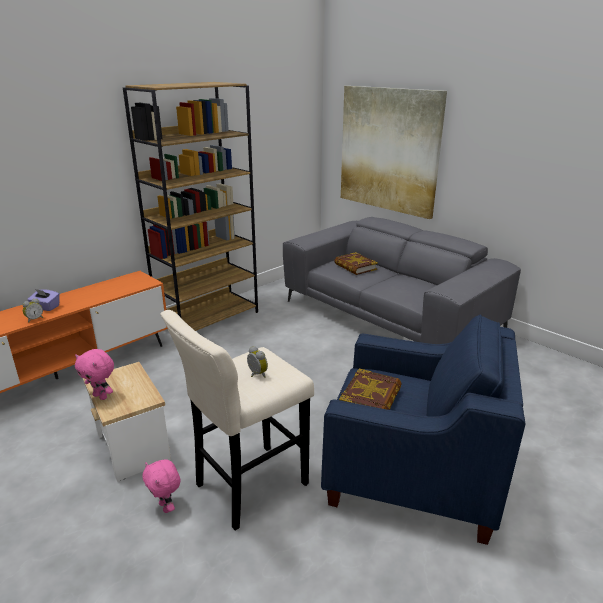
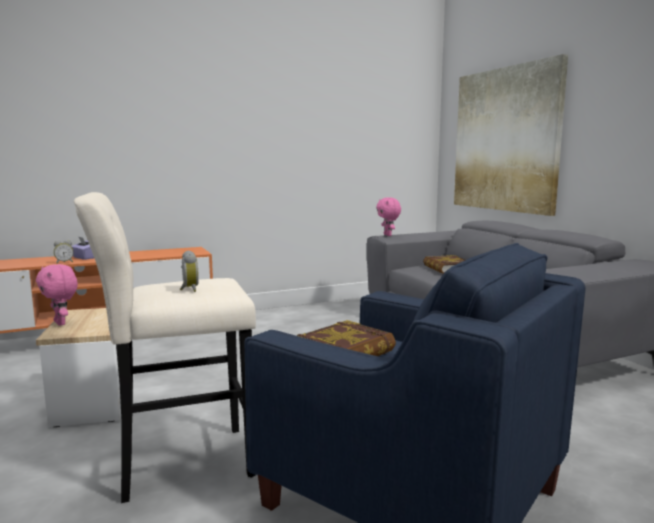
camera: 20 degrees right, 15 degrees down
brown bookcase [123,82,258,331] -> none
pink plush toy [142,459,180,513] -> pink plush toy moved to [376,197,401,236]

